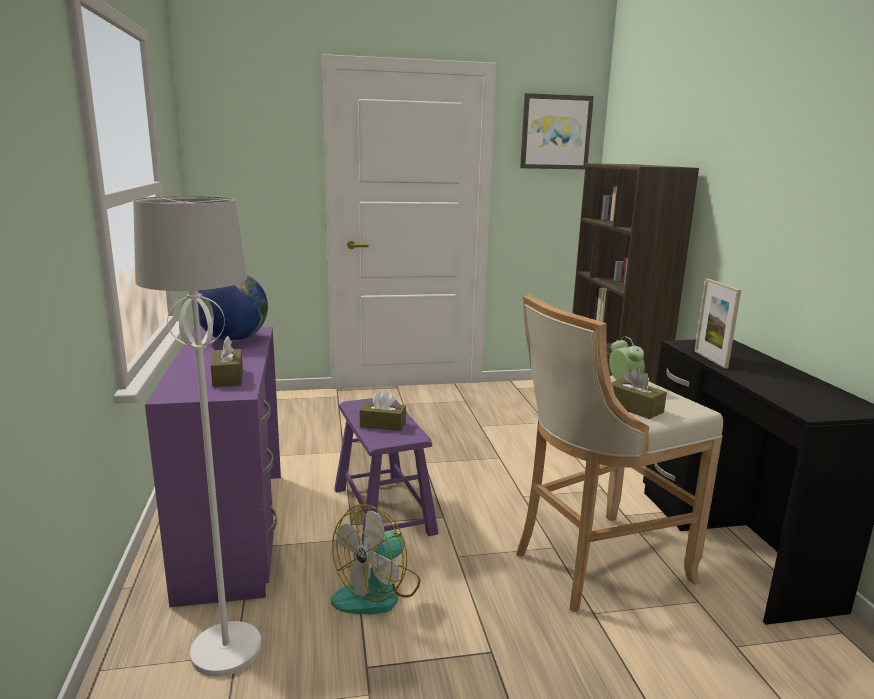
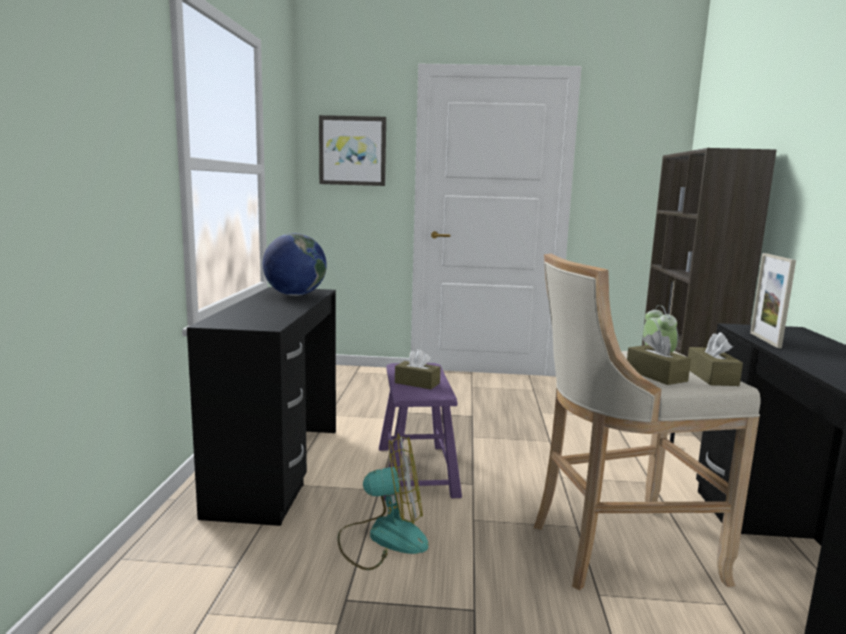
camera: 15 degrees right, 5 degrees down
white floor lamp [133,196,261,677] -> none
purple desk [145,326,281,607] -> black desk [187,287,336,526]
brown tissue box [211,336,243,387] -> brown tissue box moved to [688,332,743,386]
fan [331,504,420,614] -> fan turned 150 degrees counterclockwise [338,433,428,570]
picture [520,93,594,169] -> picture moved to [319,115,386,186]

